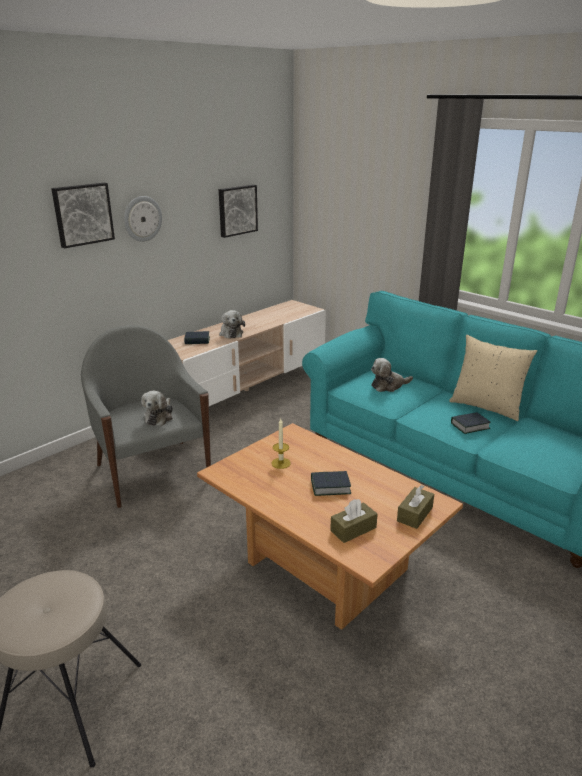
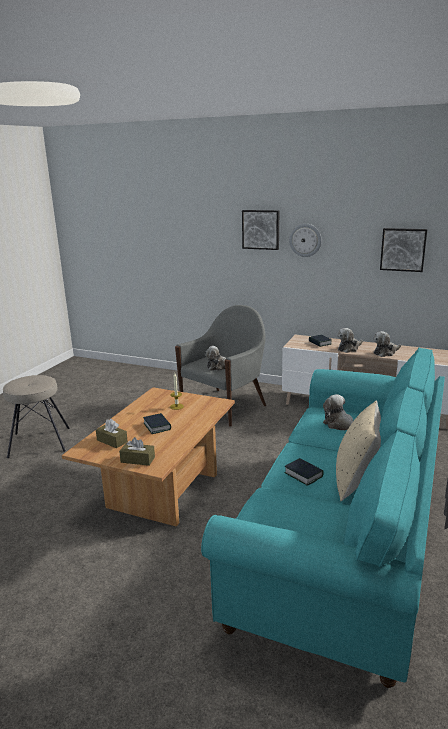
camera: 70 degrees right, 5 degrees down
none -> plush toy [374,331,401,357]

